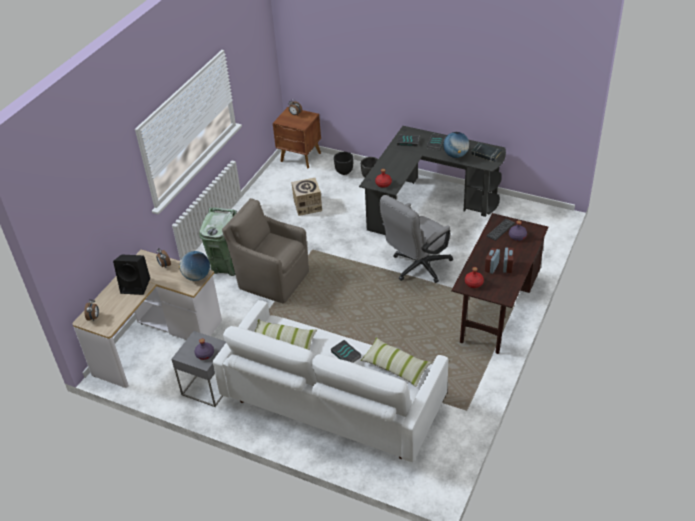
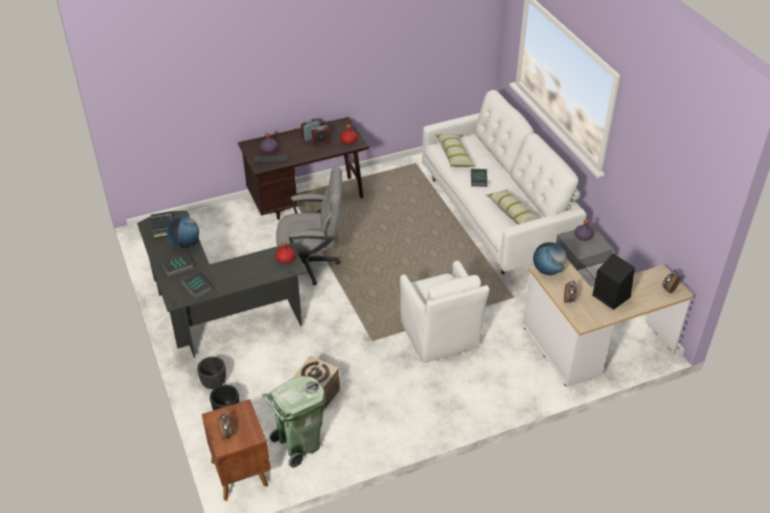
camera: 140 degrees left, 0 degrees up
green trash can [199,208,237,276] -> green trash can moved to [263,376,326,468]
brown armchair [222,198,309,304] -> white armchair [400,261,489,363]

